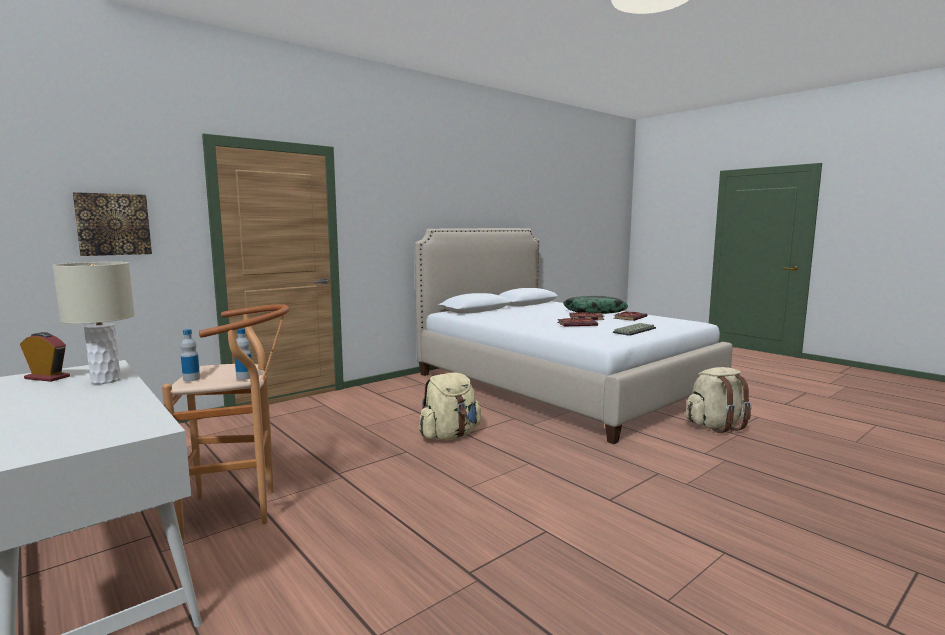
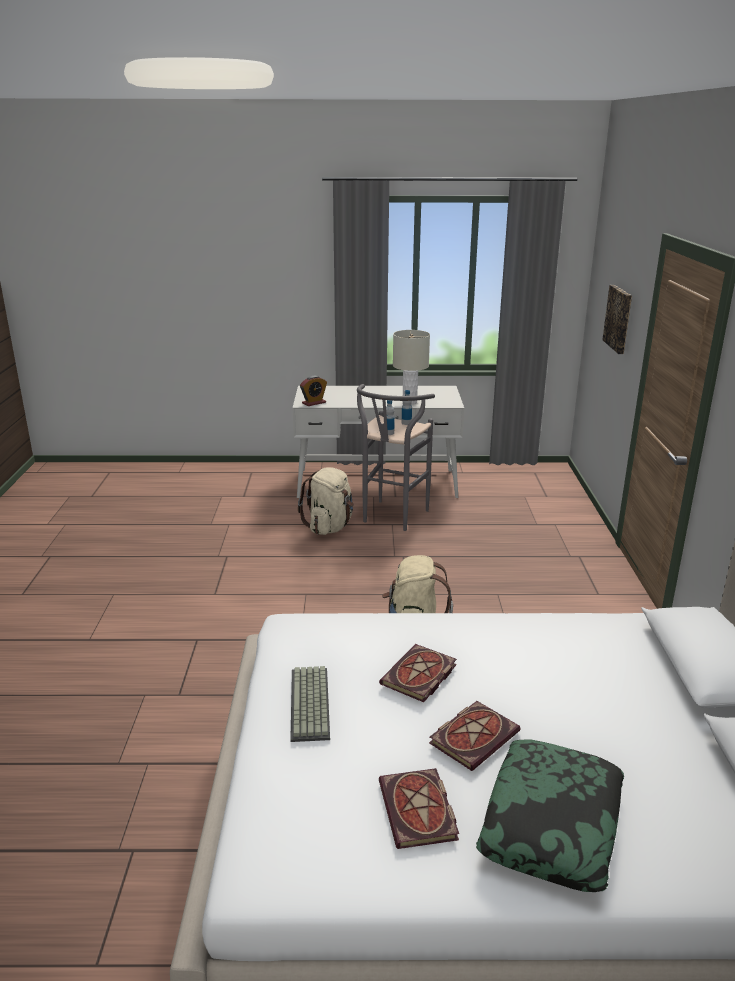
camera: 130 degrees right, 15 degrees up
alarm clock [20,332,70,382] -> alarm clock moved to [300,376,327,406]
brown stool [162,304,289,539] -> grey stool [357,384,435,531]
beige backpack [685,367,752,433] -> beige backpack moved to [298,467,354,535]

